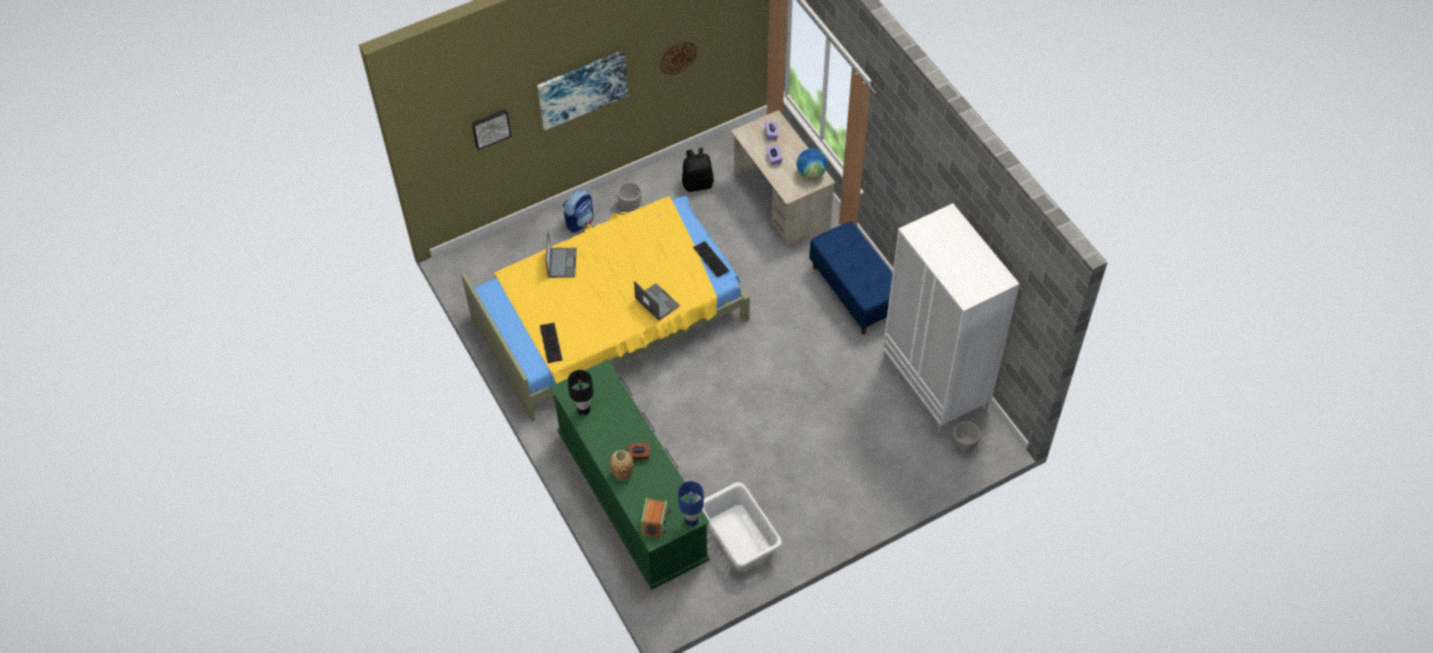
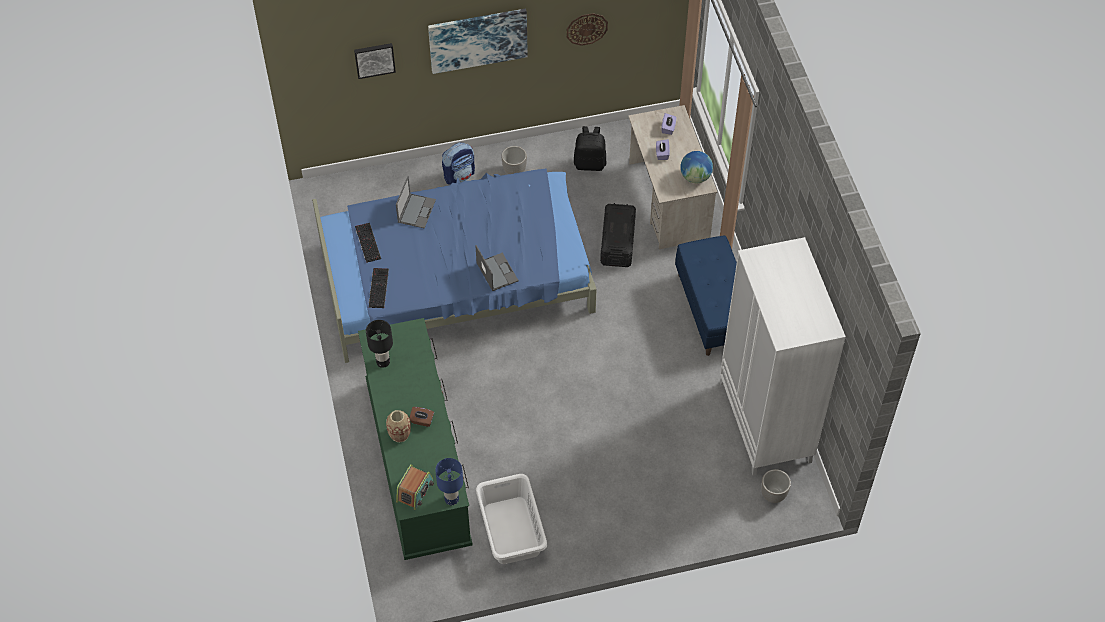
camera: 15 degrees right, 0 degrees up
yellow bed [461,196,750,421] -> blue bed [312,168,597,363]
keyboard [693,241,729,278] -> keyboard moved to [355,223,381,263]
none -> black storage box [600,203,636,267]

